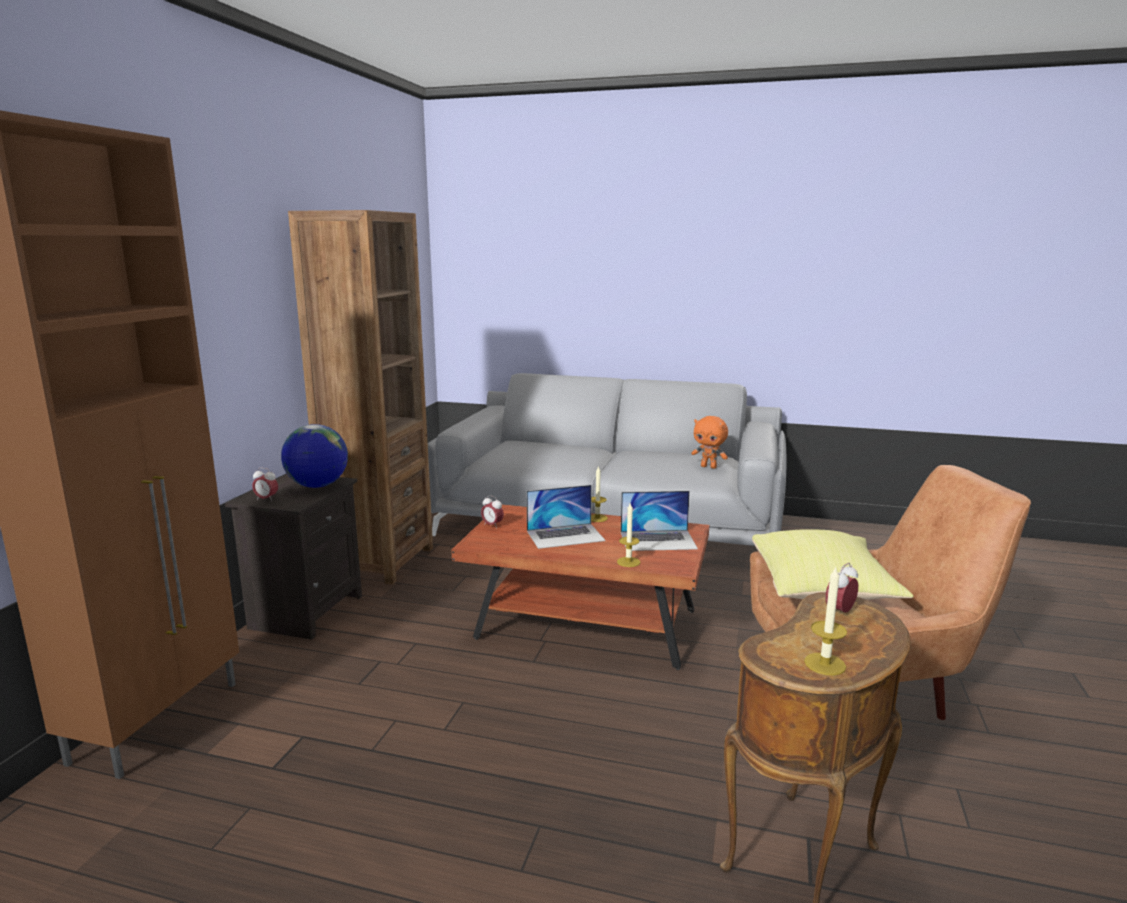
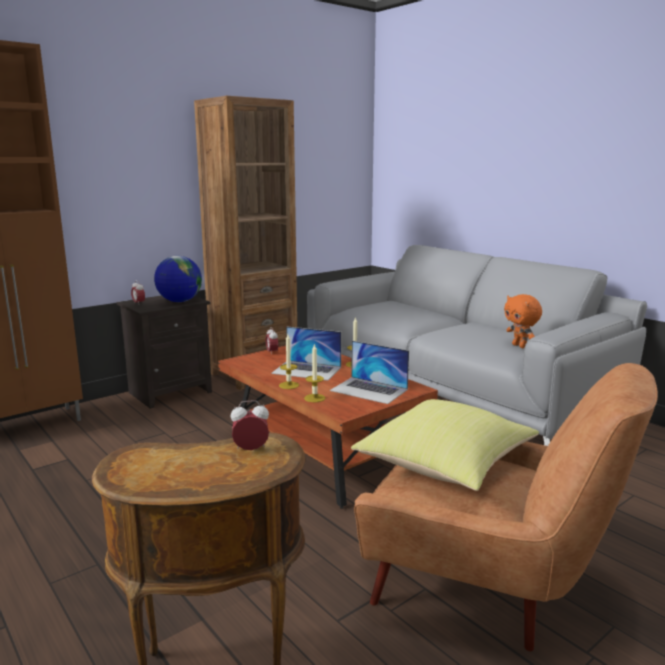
camera: 35 degrees right, 0 degrees up
candle [804,567,847,675] -> candle moved to [279,334,299,389]

